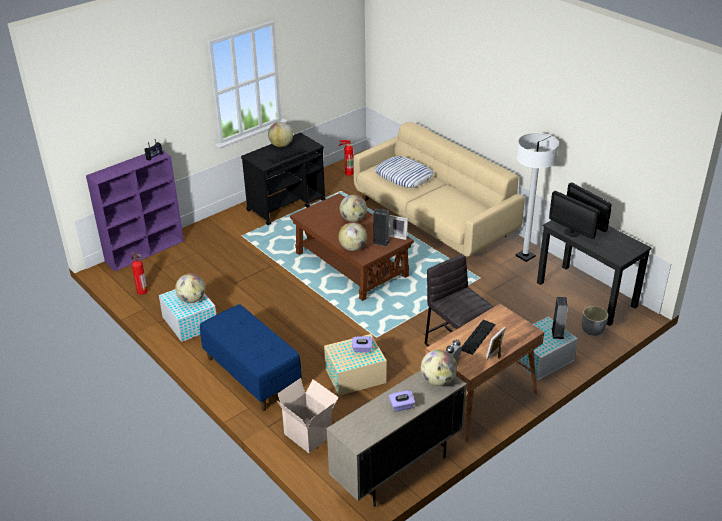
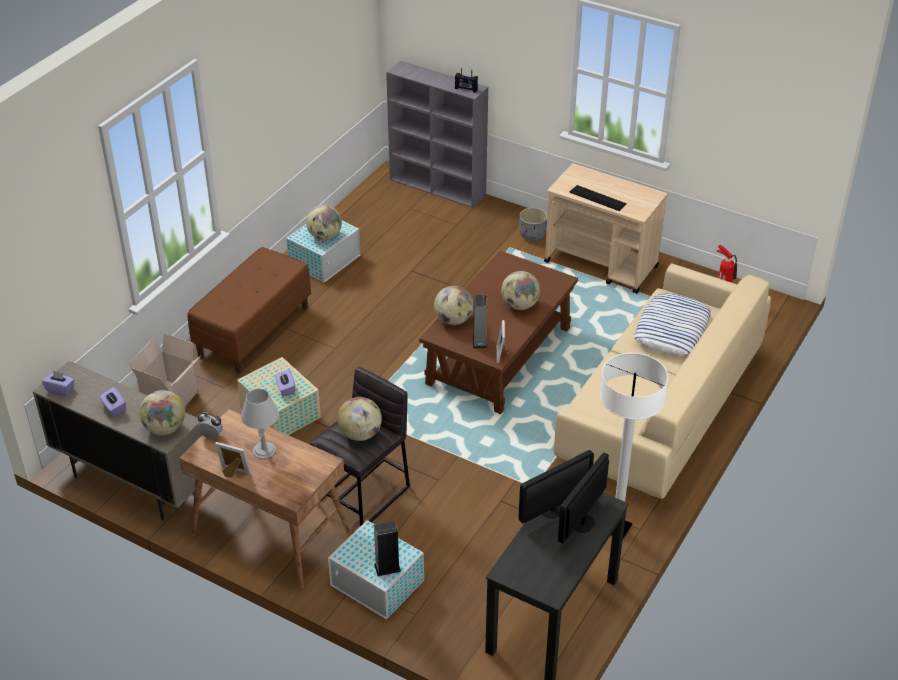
camera: 70 degrees right, 5 degrees up
purple bookcase [86,150,184,271] -> grey bookcase [386,61,488,208]
fire extinguisher [131,252,148,295] -> none
blue bench [200,304,302,411] -> brown bench [187,247,311,374]
black cart [241,133,326,225] -> beige cart [544,163,667,294]
globe [268,122,293,147] -> globe moved to [338,397,382,441]
keyboard [462,319,496,355] -> grey table lamp [241,388,279,459]
monitor [549,191,600,239] -> monitor turned 150 degrees counterclockwise [519,450,594,524]
grey planter [582,306,608,336] -> grey planter moved to [519,207,547,241]
none -> purple tissue box [42,370,74,396]

